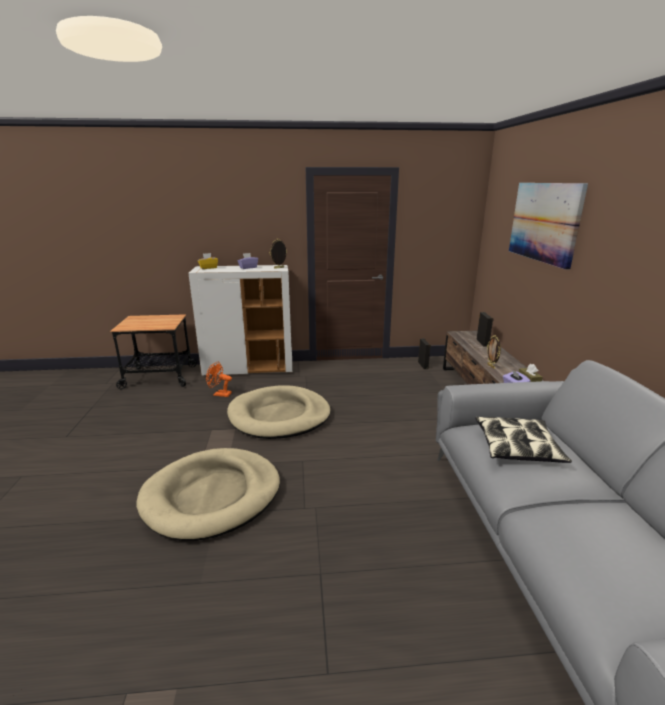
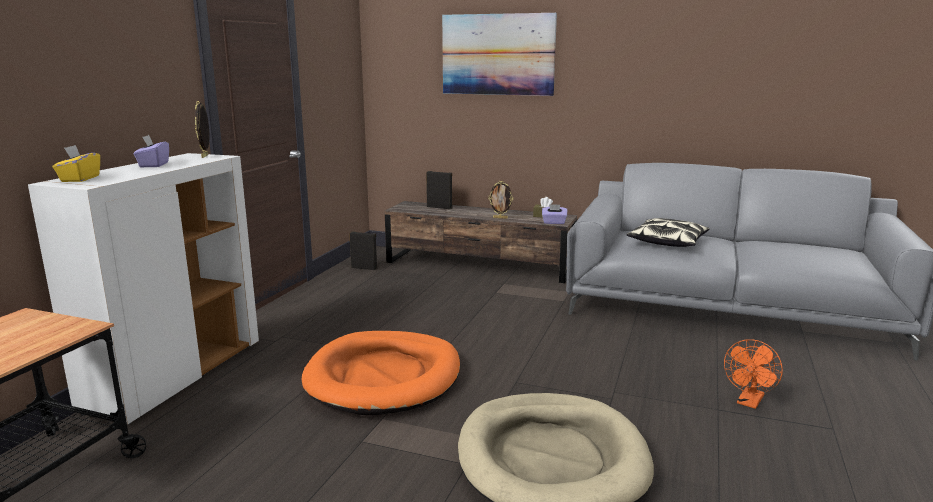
camera: 65 degrees left, 5 degrees down
orange fan [206,361,232,397] -> orange fan moved to [724,339,783,409]
beige dog bed [227,385,331,439] -> orange dog bed [301,331,460,415]

